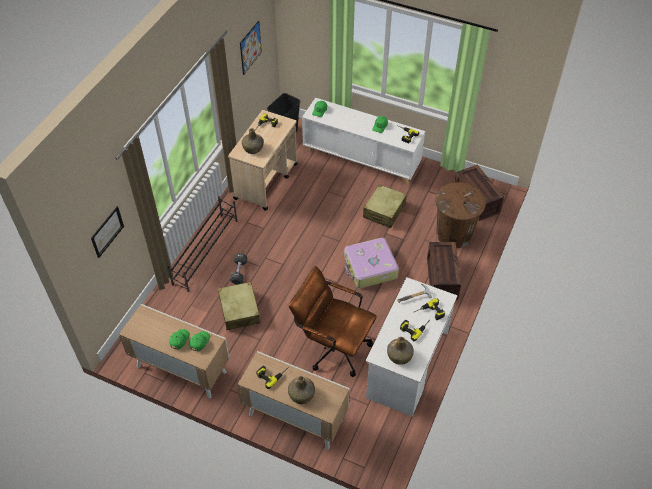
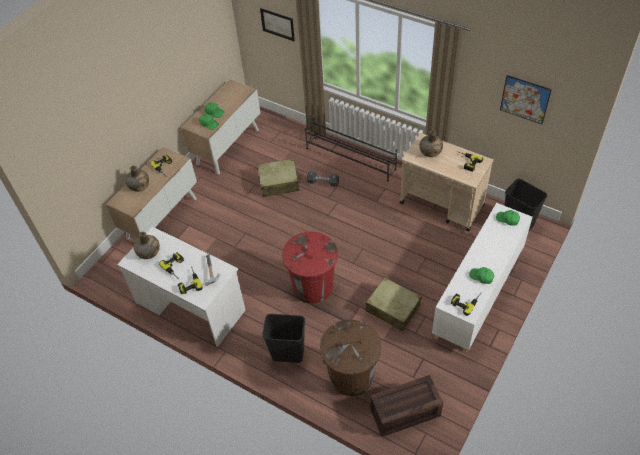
camera: 100 degrees right, 0 degrees up
brown office chair [289,266,377,377] -> none
suitcase [344,238,399,288] -> red trash can [282,232,338,303]
crate [427,242,461,300] -> black trash can [262,314,305,363]

